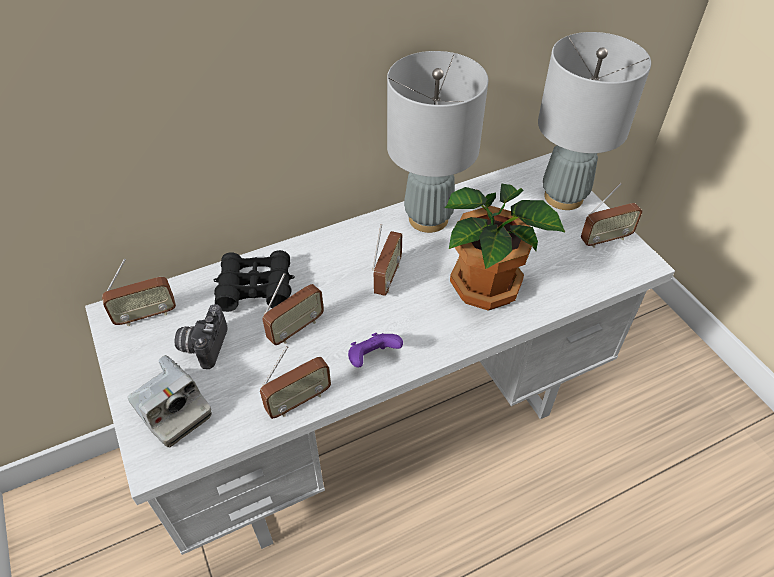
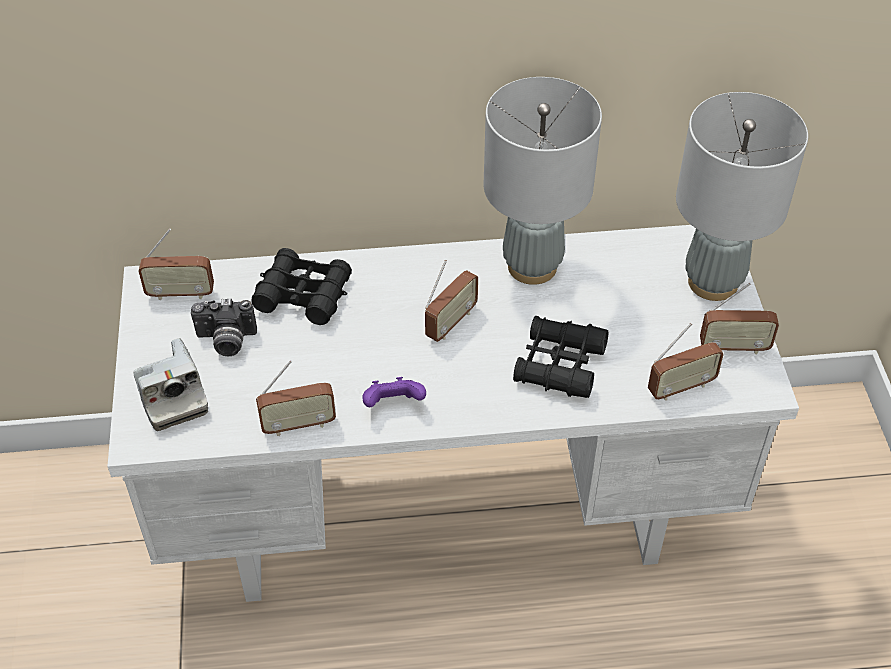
camera: 20 degrees right, 0 degrees up
camera [174,304,228,369] -> camera turned 120 degrees counterclockwise [191,298,257,357]
radio [262,273,324,345] -> radio moved to [648,323,724,401]
potted plant [445,183,566,311] -> black binoculars [513,316,608,398]

